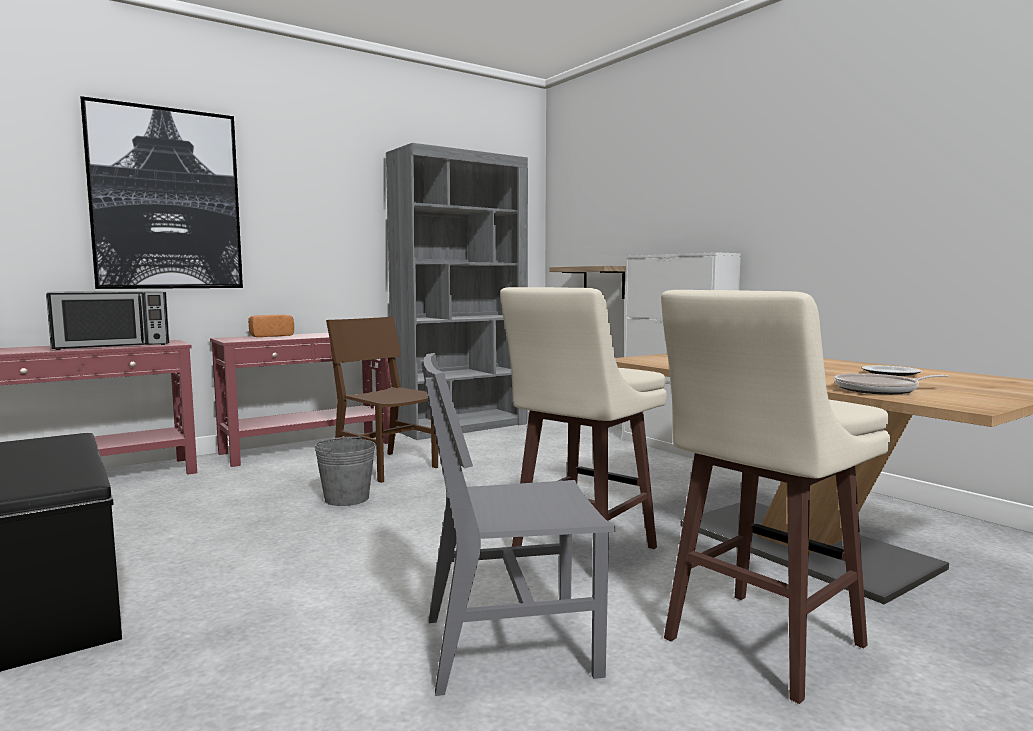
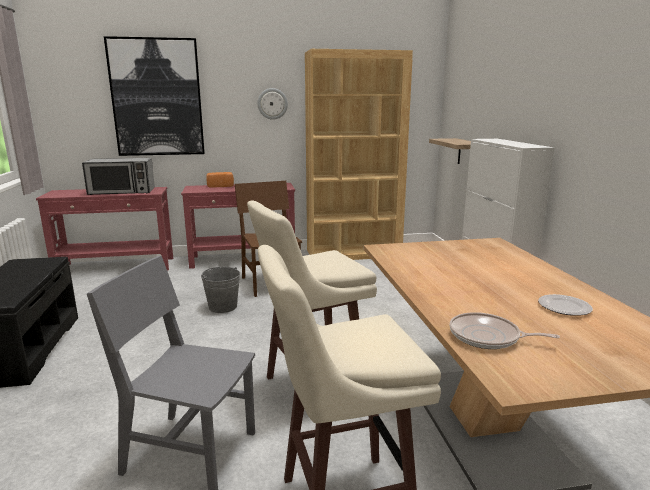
camera: 25 degrees right, 10 degrees up
grey bookcase [386,143,528,440] -> brown bookcase [305,49,413,260]
none -> wall clock [257,88,288,120]

